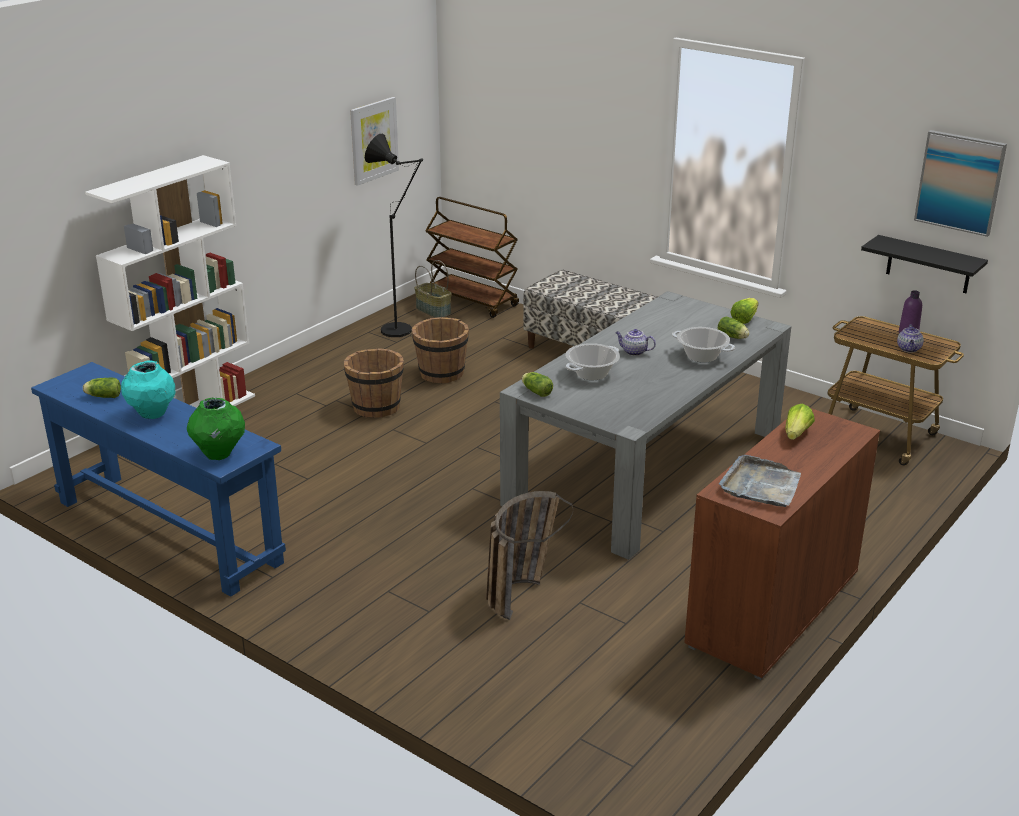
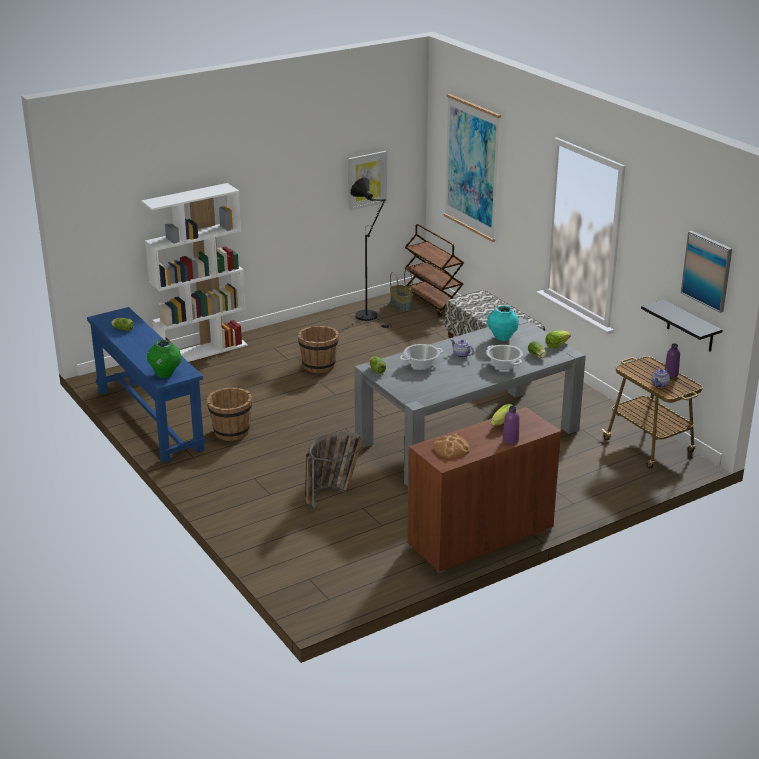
camera: 20 degrees right, 0 degrees up
turquoise vase [121,360,175,419] -> turquoise vase moved to [487,305,519,341]
brown bucket [412,317,469,384] -> brown bucket moved to [206,387,252,441]
grey tray [719,455,801,507] -> bread [434,434,470,458]
none -> picture [444,94,501,242]
none -> purple bottle [503,406,520,444]

